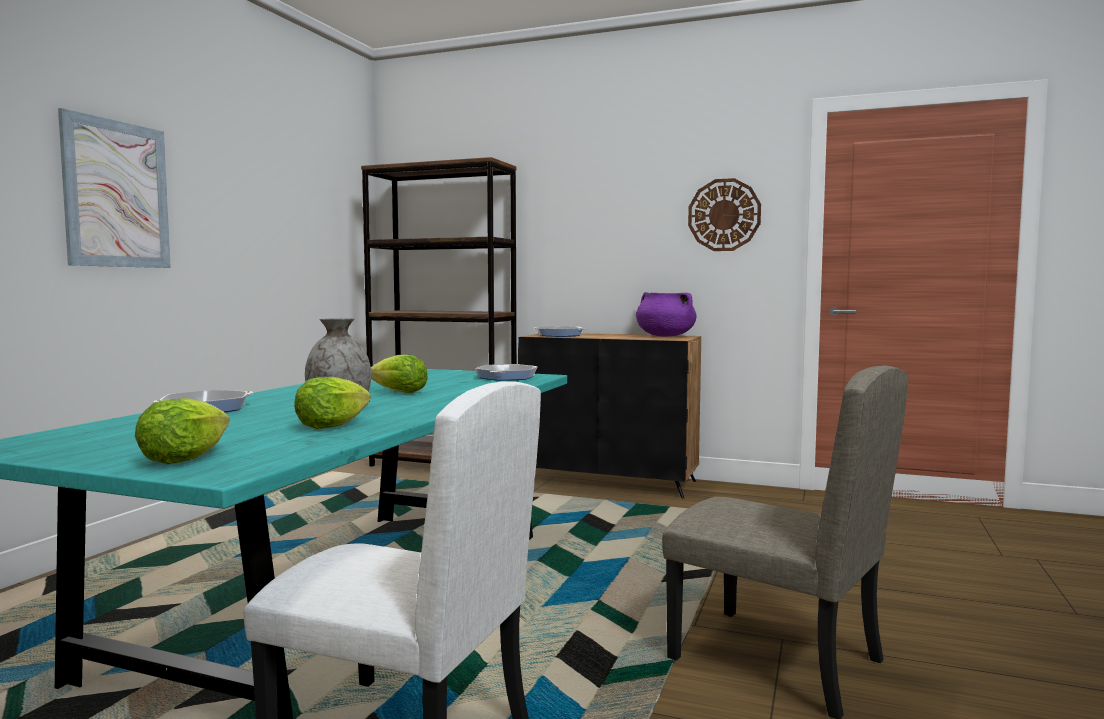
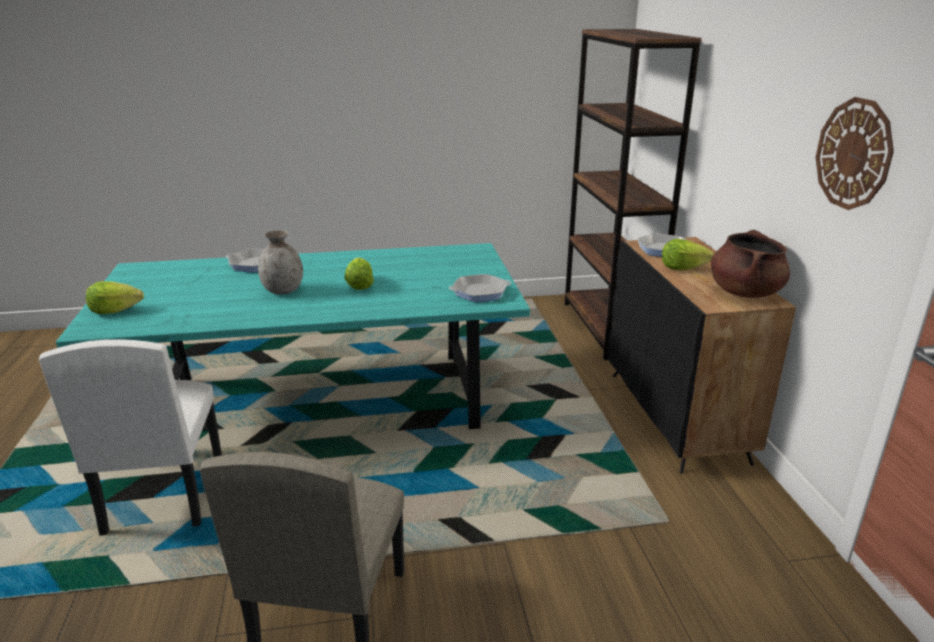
camera: 60 degrees right, 20 degrees up
picture [58,108,171,268] -> none
lettuce [294,377,371,429] -> lettuce moved to [662,239,714,270]
purple cooking pot [636,292,697,337] -> brown cooking pot [711,230,790,298]

